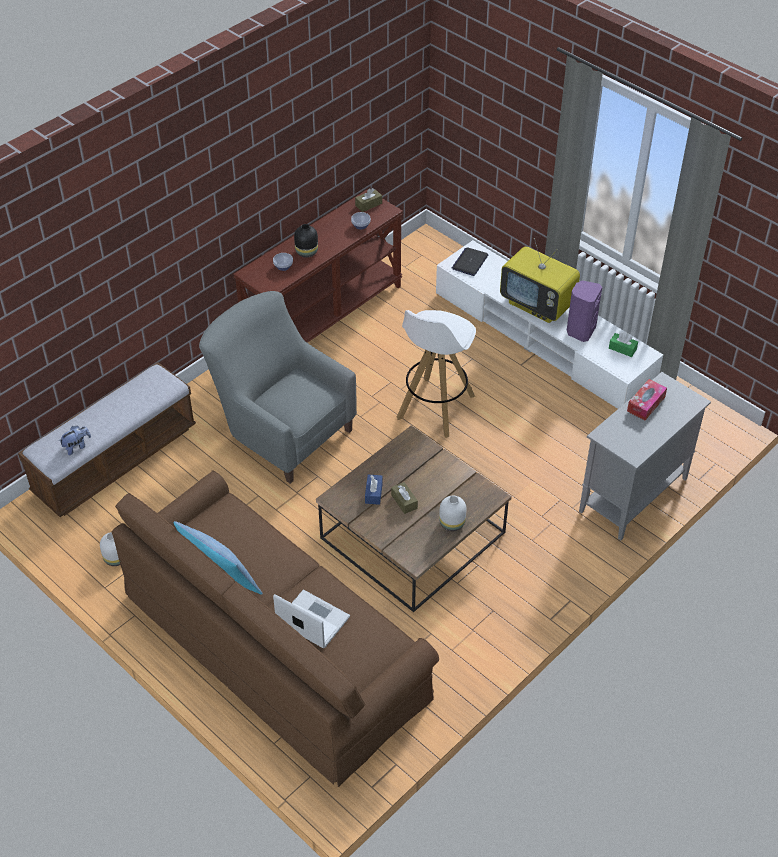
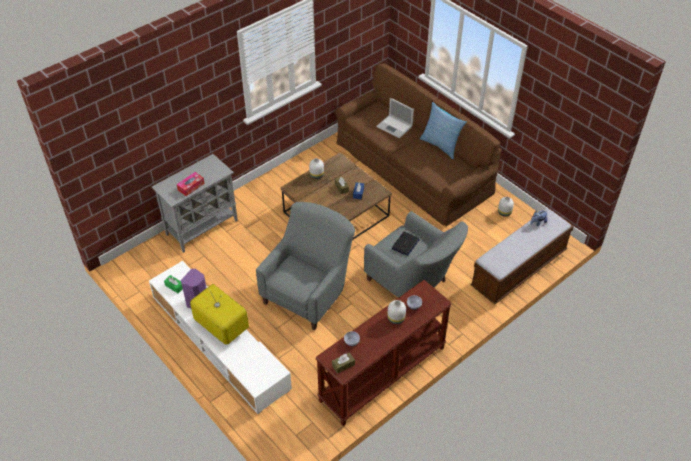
camera: 175 degrees left, 0 degrees up
black vase [294,224,318,257] -> white vase [387,300,406,324]
white stool [397,310,476,438] -> grey armchair [256,202,355,330]
laptop [452,247,488,276] -> laptop moved to [391,231,420,256]

